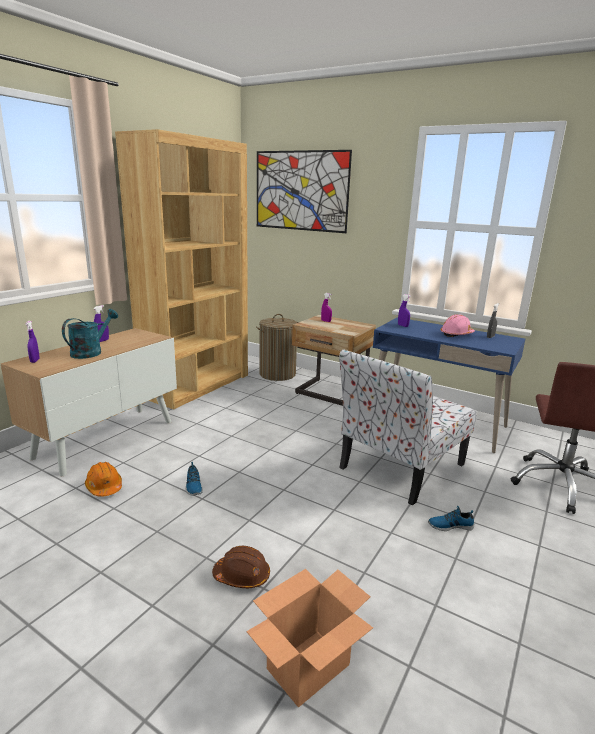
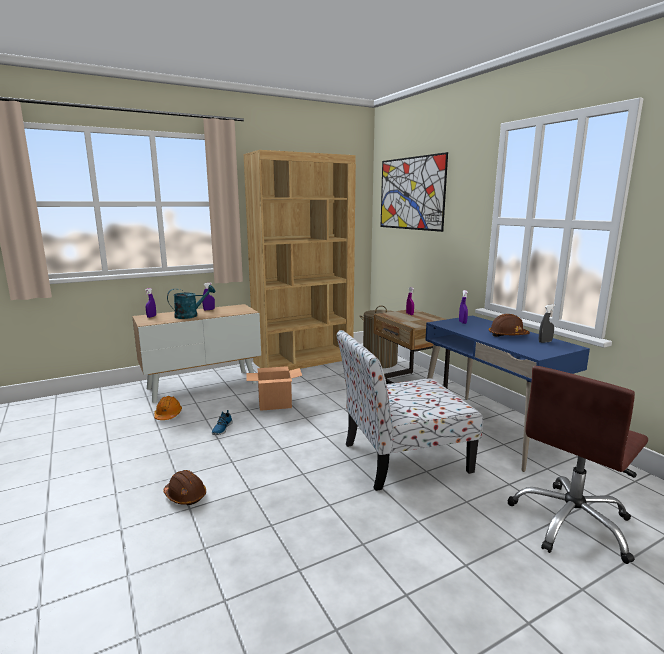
camera: 30 degrees right, 5 degrees down
cardboard box [246,569,373,708] -> cardboard box moved to [246,366,302,411]
shoe [428,506,474,531] -> none
pink hard hat [440,314,475,337] -> brown hard hat [489,314,530,337]

